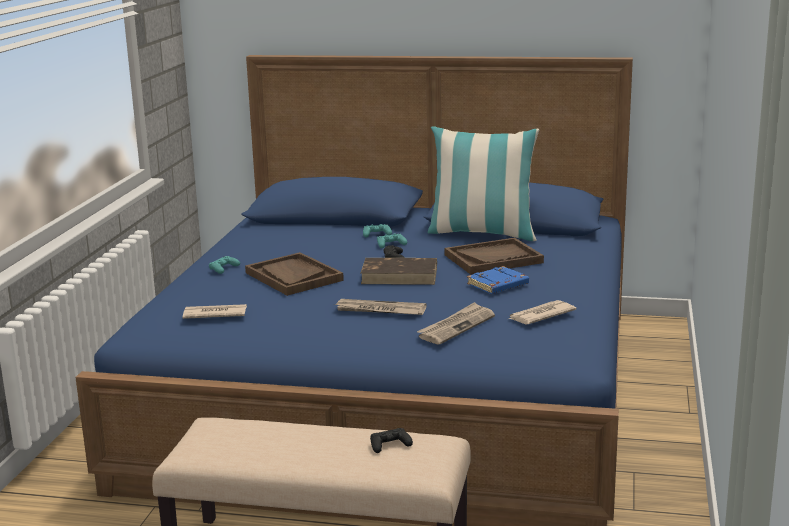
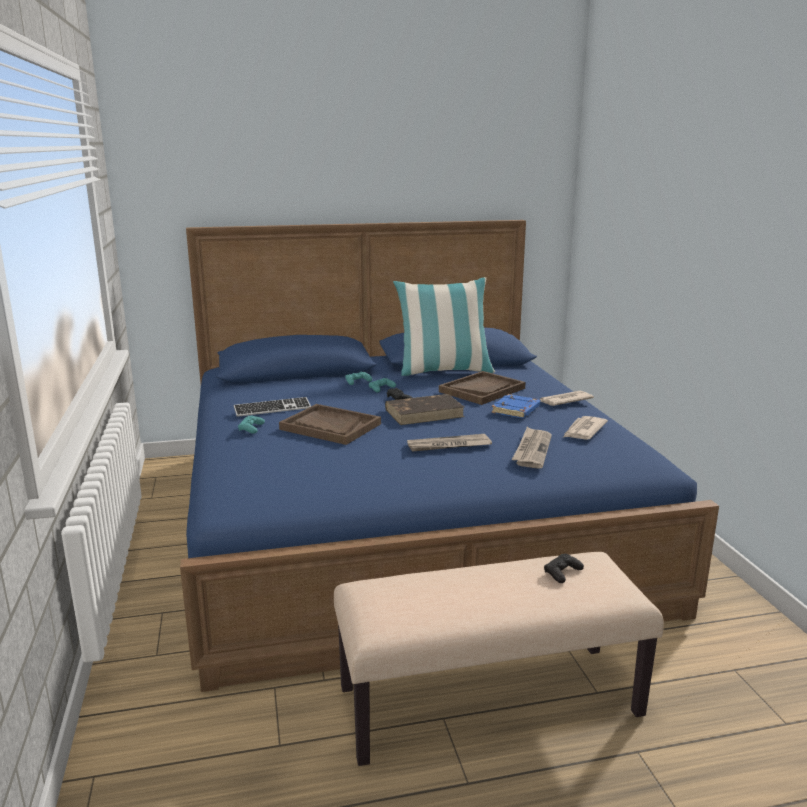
camera: 25 degrees left, 0 degrees up
newspaper [183,304,247,319] -> newspaper moved to [540,391,594,406]
none -> keyboard [234,397,311,417]

